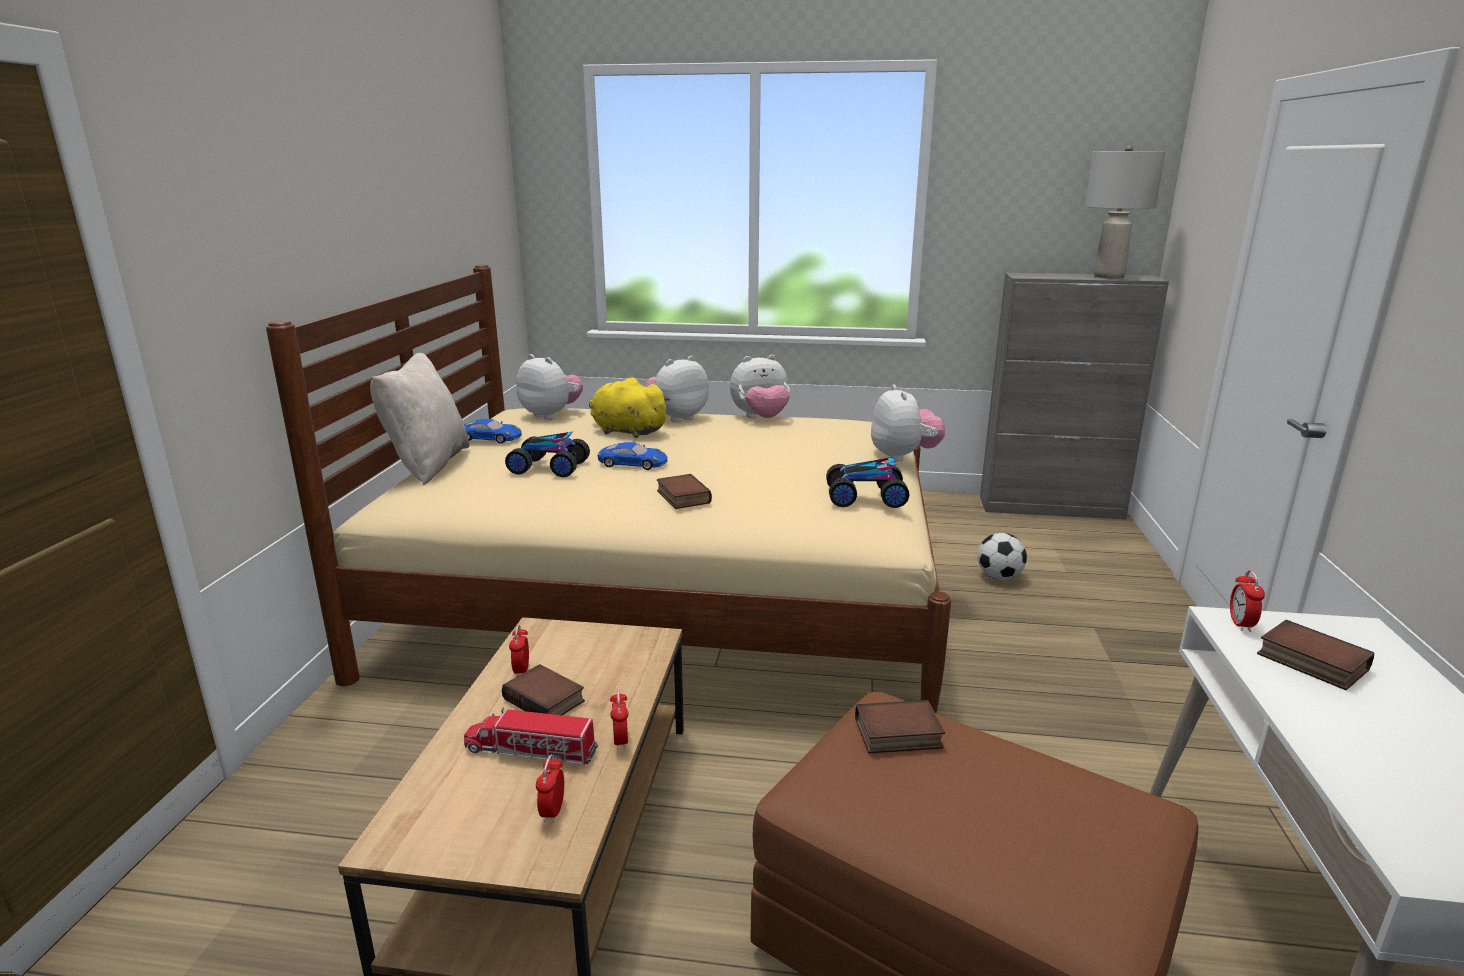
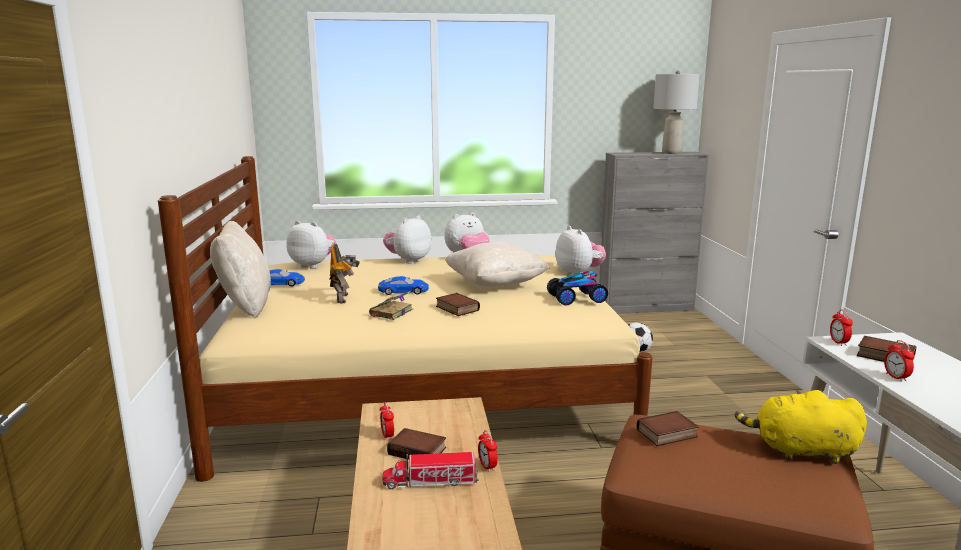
camera: 15 degrees left, 5 degrees down
toy car [505,432,590,477] -> toy robot [329,244,360,304]
alarm clock [536,755,564,823] -> alarm clock moved to [884,340,915,382]
yellow plush toy [589,378,670,438] -> yellow plush toy moved to [735,389,867,464]
none -> book [369,291,413,320]
none -> beige pillow [445,242,550,287]

